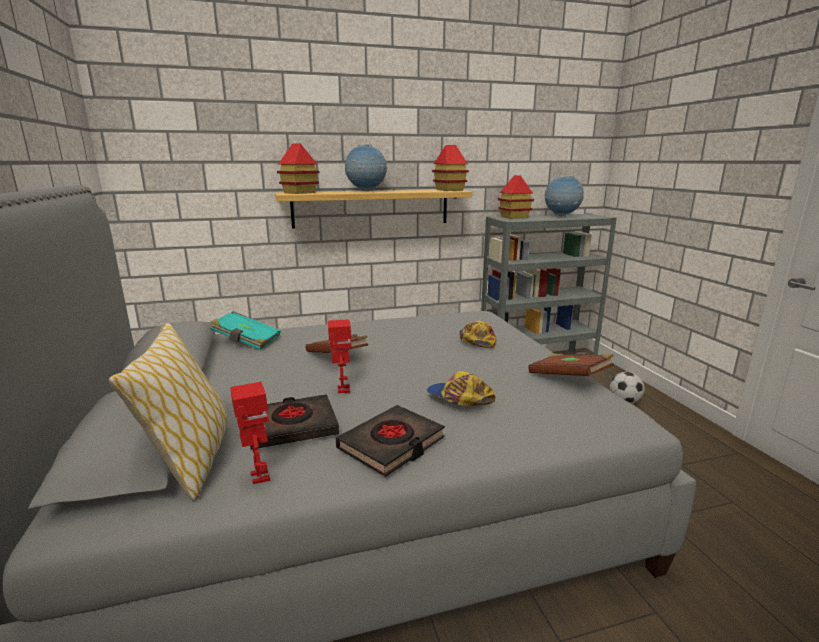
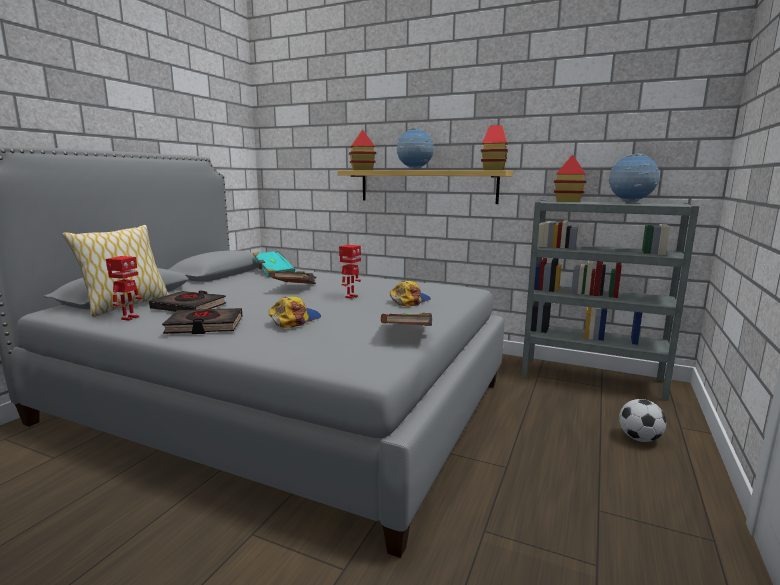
camera: 40 degrees right, 5 degrees down
toy robot [328,319,352,393] -> toy robot moved to [339,245,361,299]
cap [427,371,495,406] -> cap turned 45 degrees clockwise [269,297,321,328]

